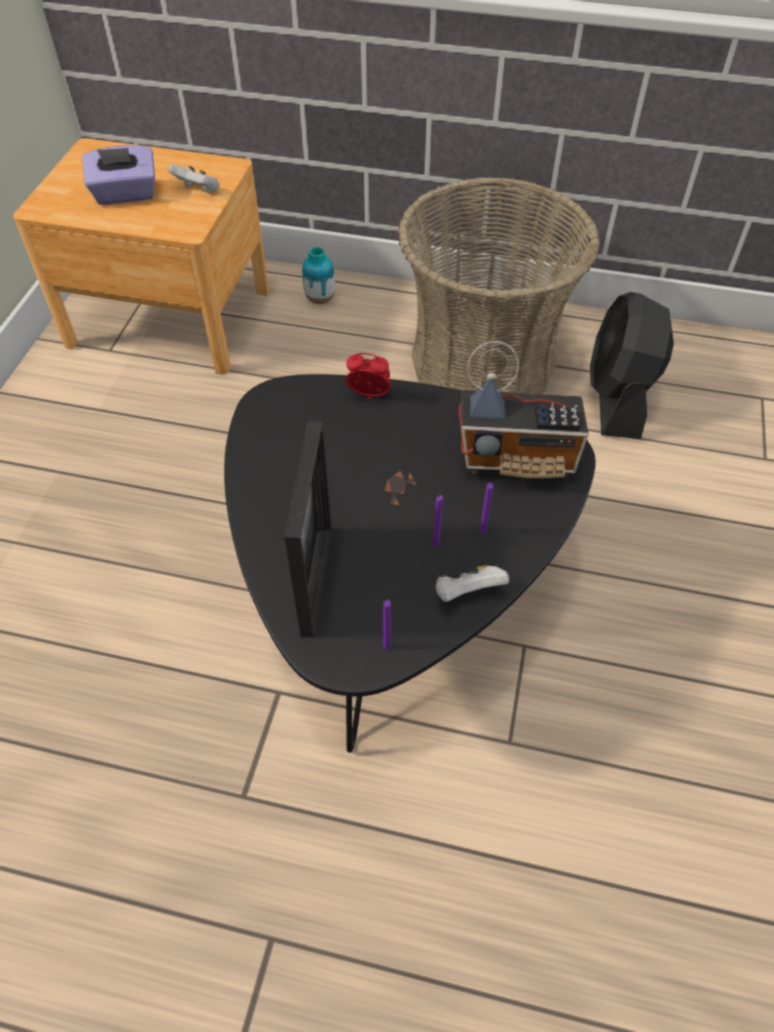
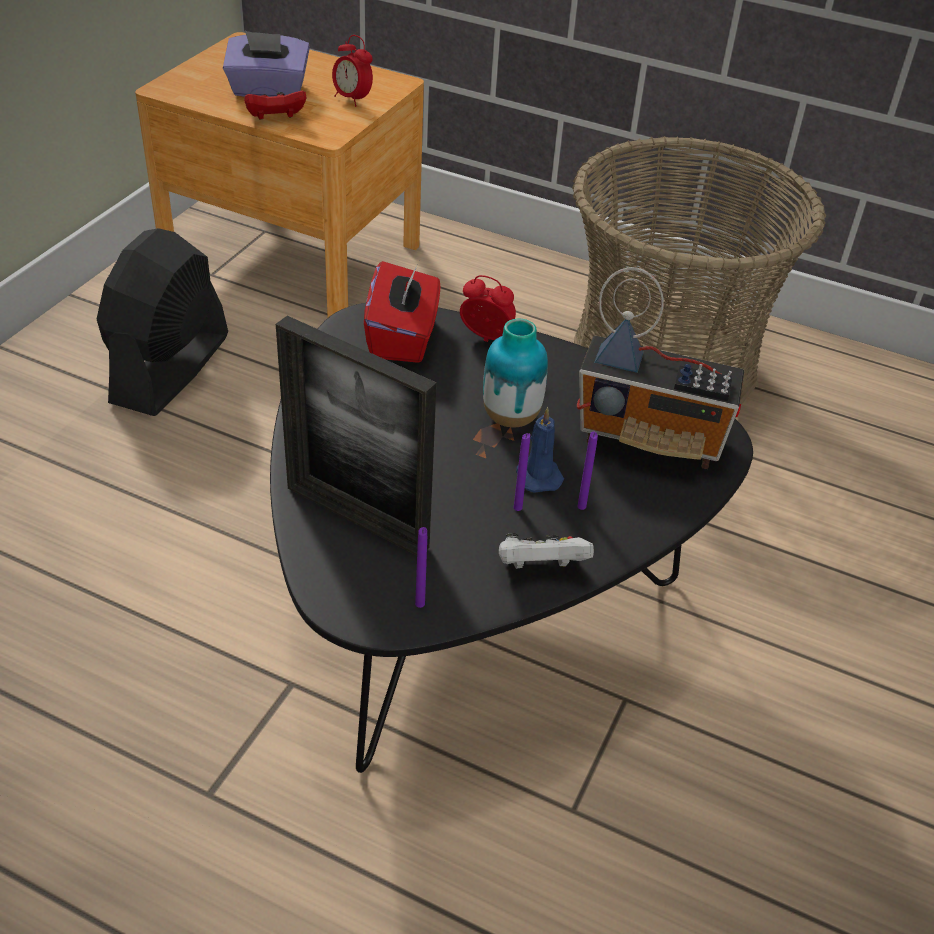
camera: 10 degrees right, 10 degrees down
white game controller [168,164,220,193] -> alarm clock [332,35,373,107]
picture frame [284,421,332,638] -> picture frame turned 105 degrees clockwise [276,316,437,556]
vase [302,246,335,304] -> vase moved to [483,319,548,427]
black fan [590,292,674,439] -> black fan moved to [97,228,228,416]
none -> red game controller [244,90,306,120]
none -> red tissue box [364,261,440,363]
none -> blue candle [516,407,564,493]

